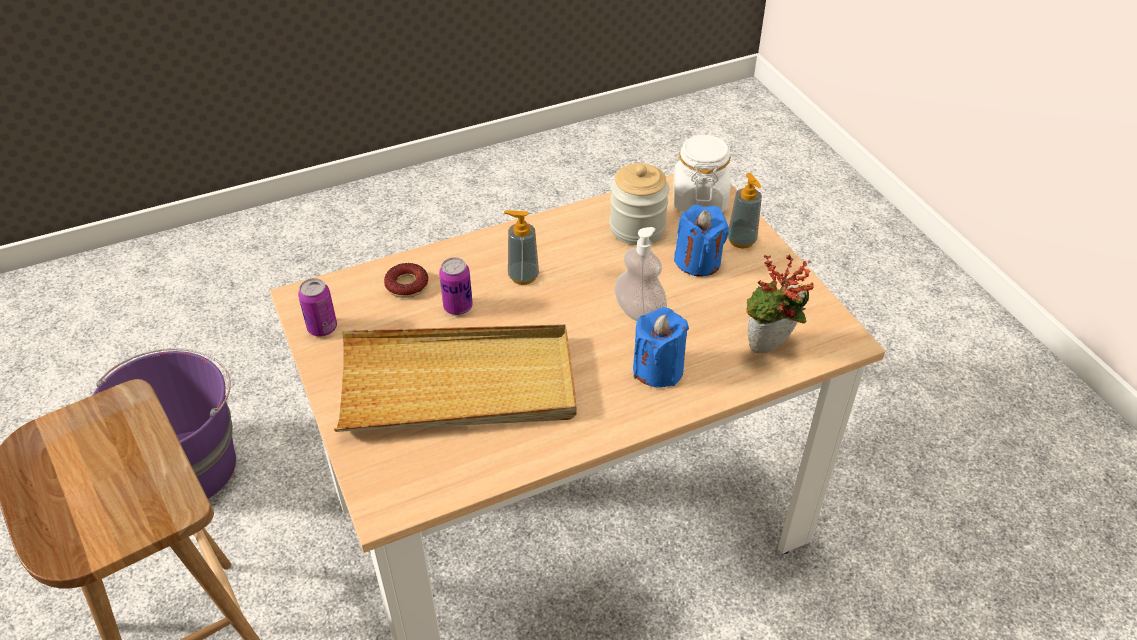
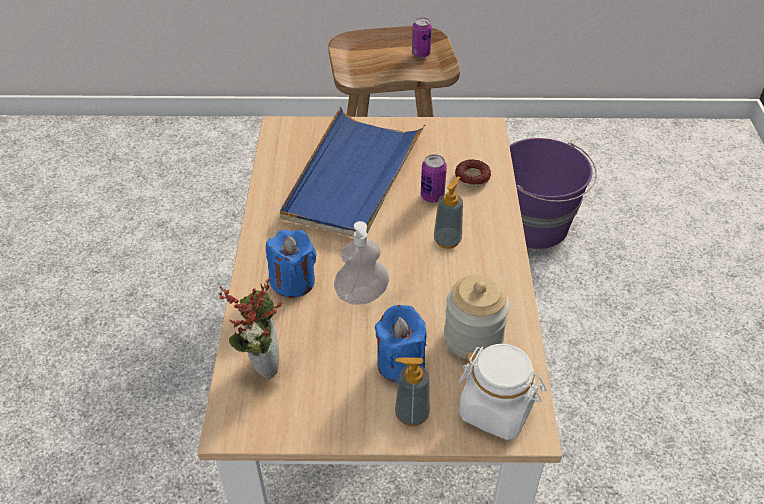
camera: 115 degrees right, 0 degrees up
can [298,278,337,337] -> can moved to [412,18,432,58]
beige tray [334,325,576,432] -> blue tray [280,107,425,237]

